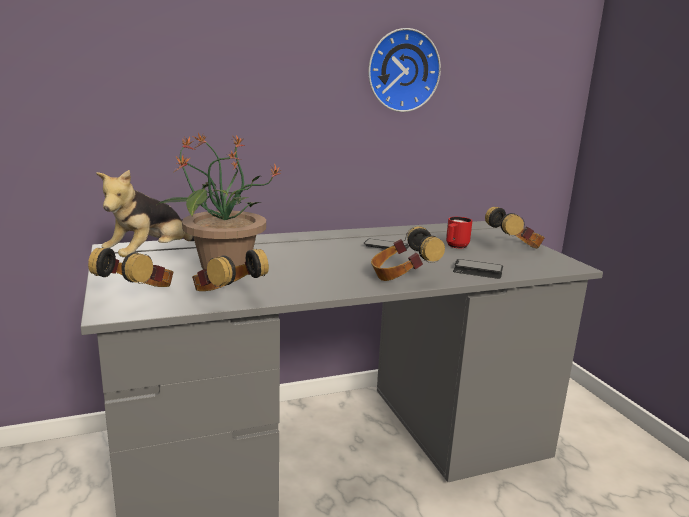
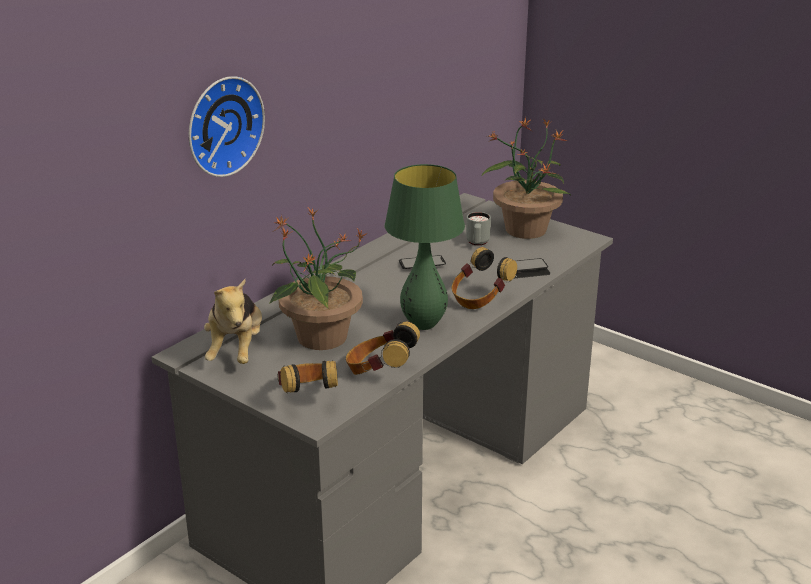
camera: 30 degrees left, 10 degrees up
wall clock [368,28,441,112] -> wall clock moved to [189,76,265,177]
red mug [446,217,472,248] -> grey mug [466,212,491,246]
headphones [485,207,545,248] -> potted plant [481,118,571,239]
none -> green table lamp [385,164,465,330]

